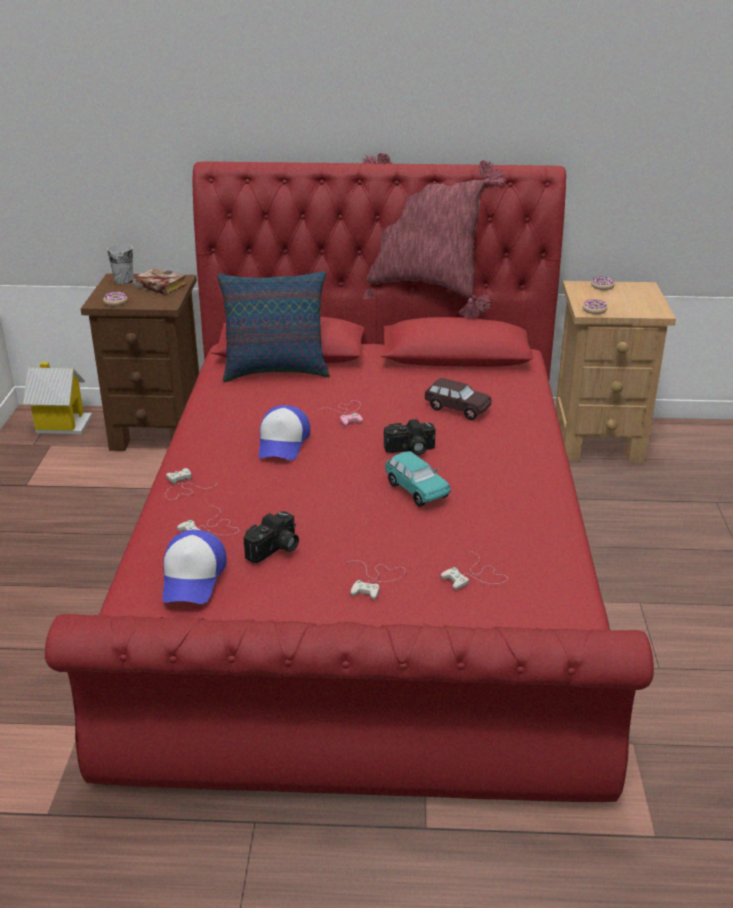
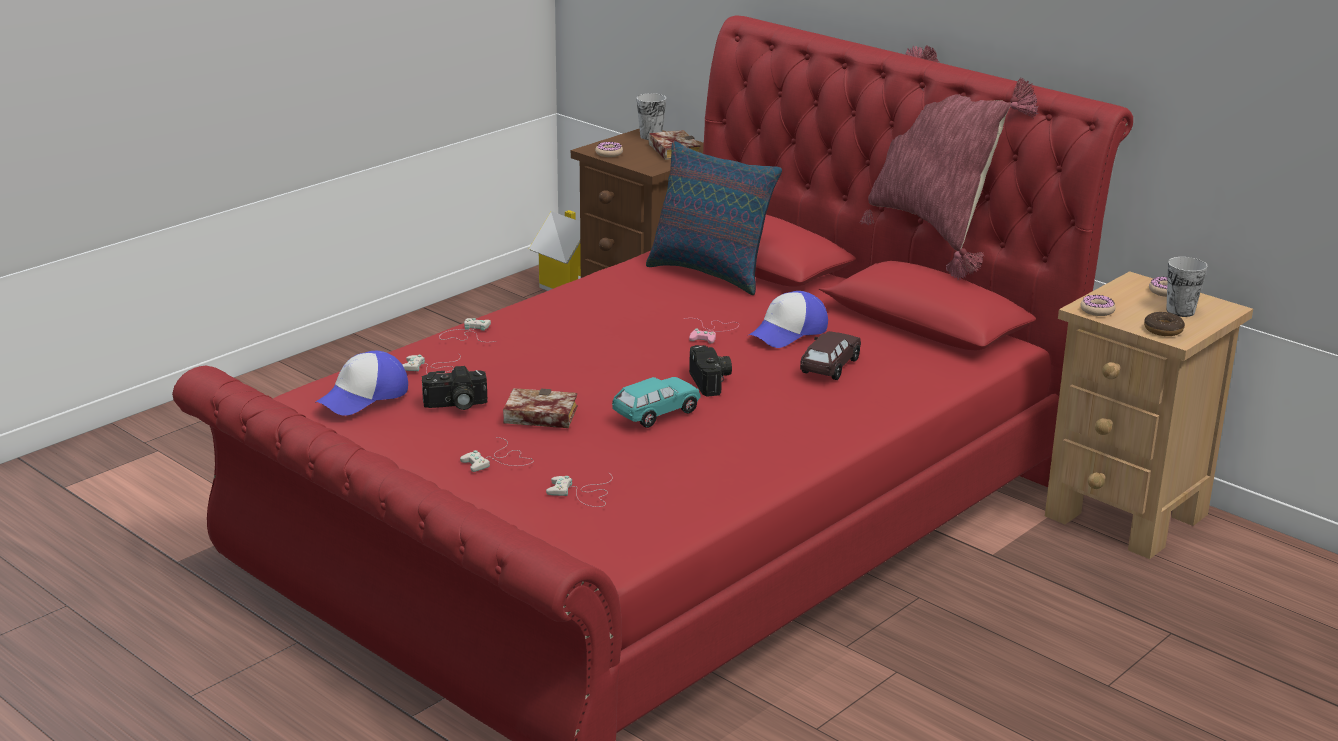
camera: 40 degrees right, 5 degrees down
cap [259,405,310,460] -> cap moved to [749,291,828,348]
camera [384,419,435,455] -> camera turned 135 degrees counterclockwise [689,345,732,397]
turquoise toy car [385,451,451,507] -> turquoise toy car turned 135 degrees counterclockwise [612,377,701,428]
brown toy car [424,378,492,420] -> brown toy car turned 135 degrees counterclockwise [800,331,861,380]
none -> book [503,388,577,428]
none -> donut [1144,312,1185,336]
none -> cup [1166,257,1207,317]

